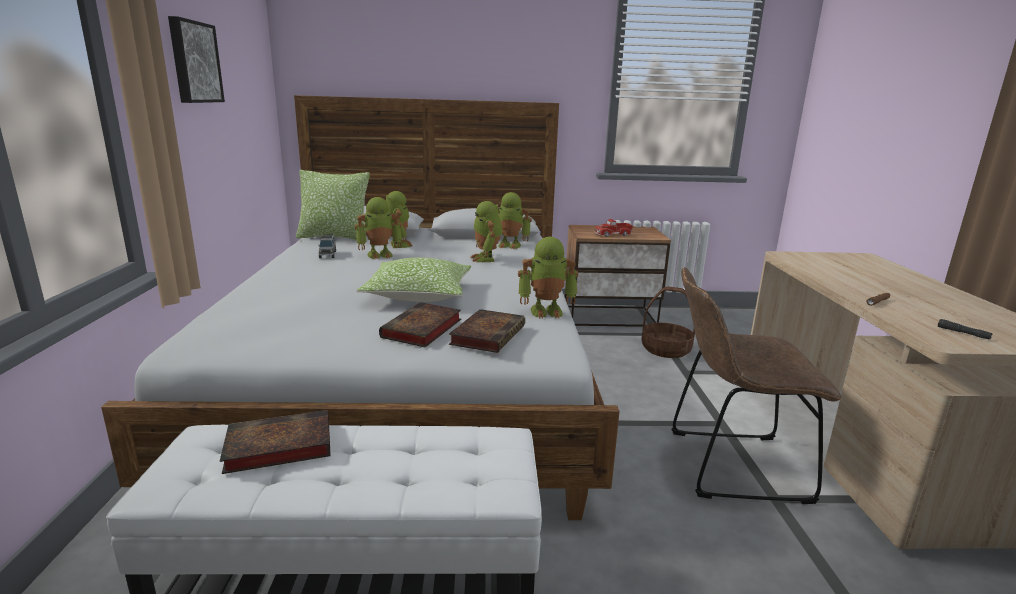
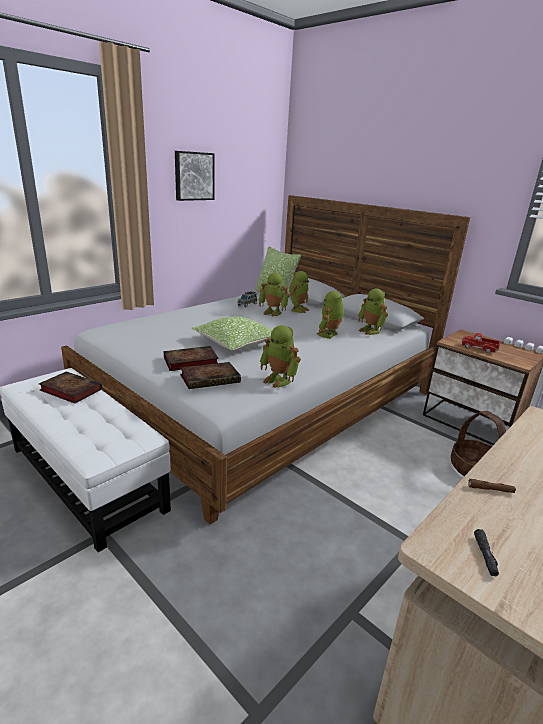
camera: 45 degrees right, 5 degrees up
brown chair [671,267,841,504] -> none

